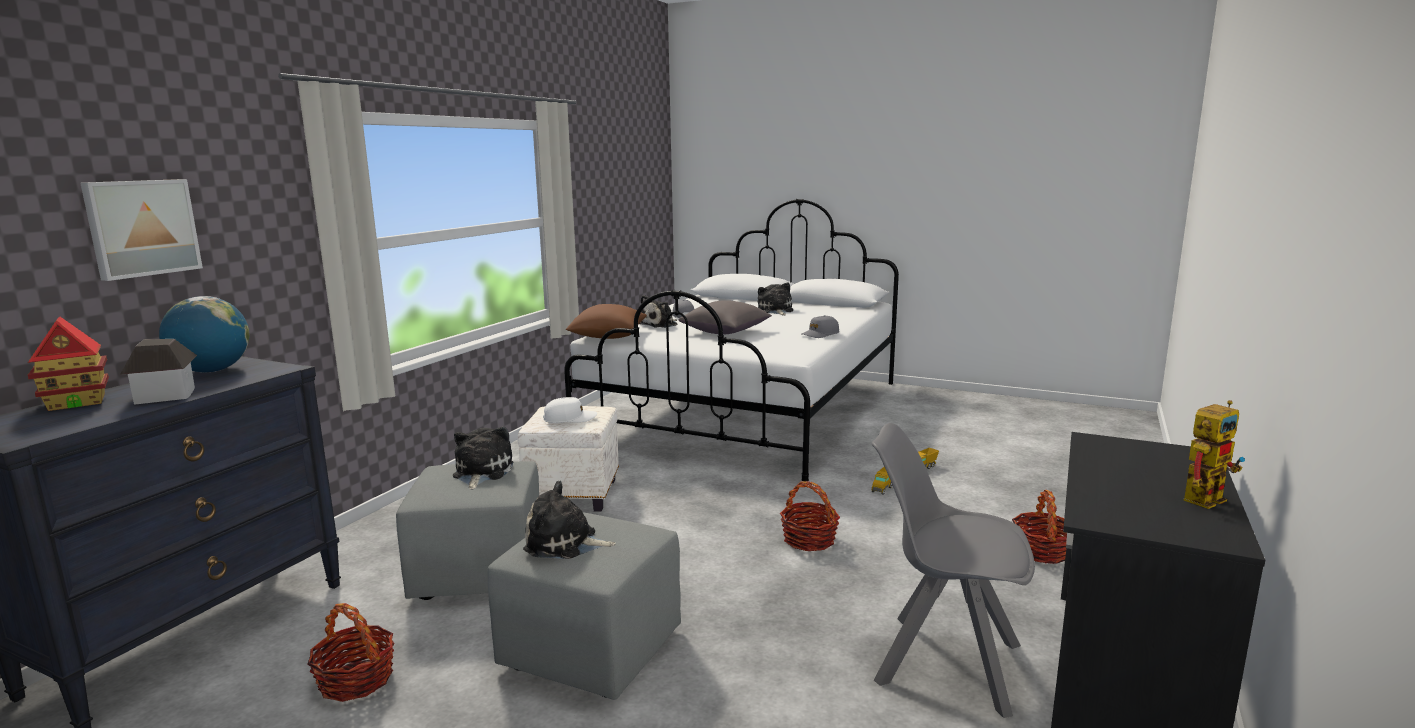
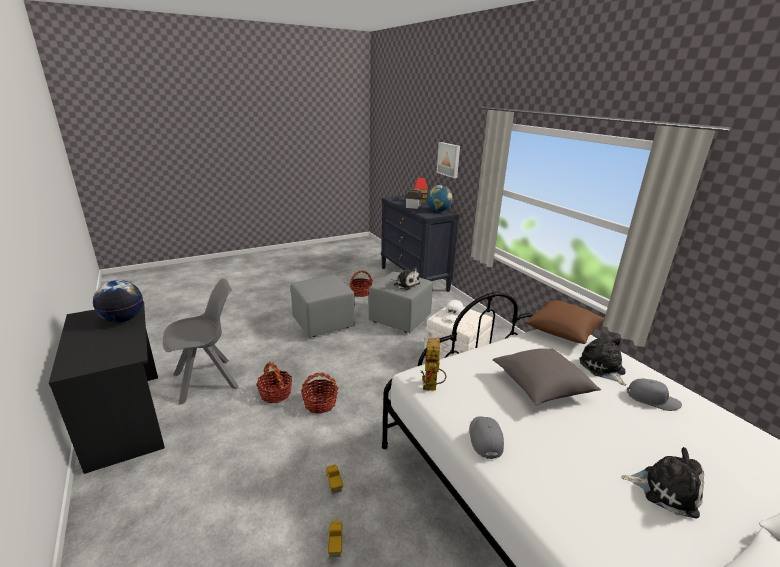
camera: 125 degrees right, 10 degrees up
plush toy [523,481,616,559] -> none
basket [1012,490,1067,564] -> basket moved to [256,362,292,403]
toy robot [1184,400,1245,509] -> toy robot moved to [420,338,446,391]
none -> globe [93,280,143,323]

